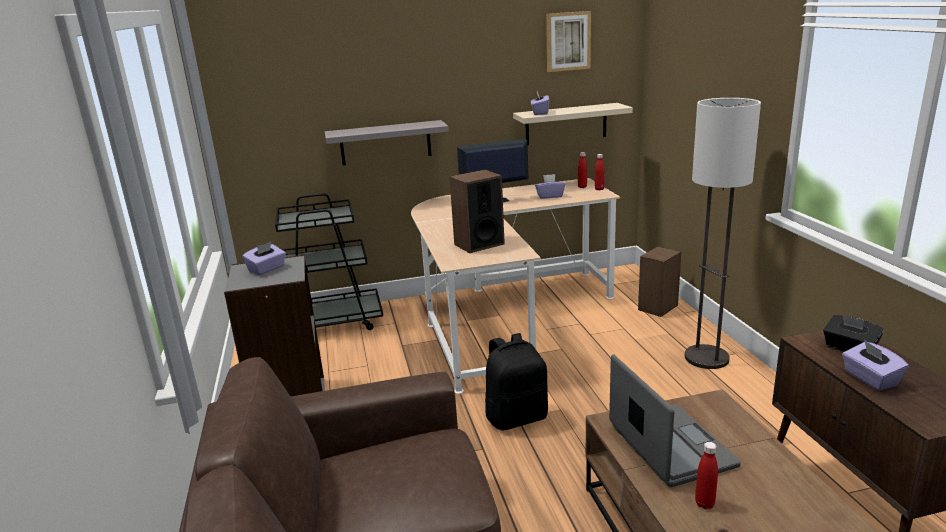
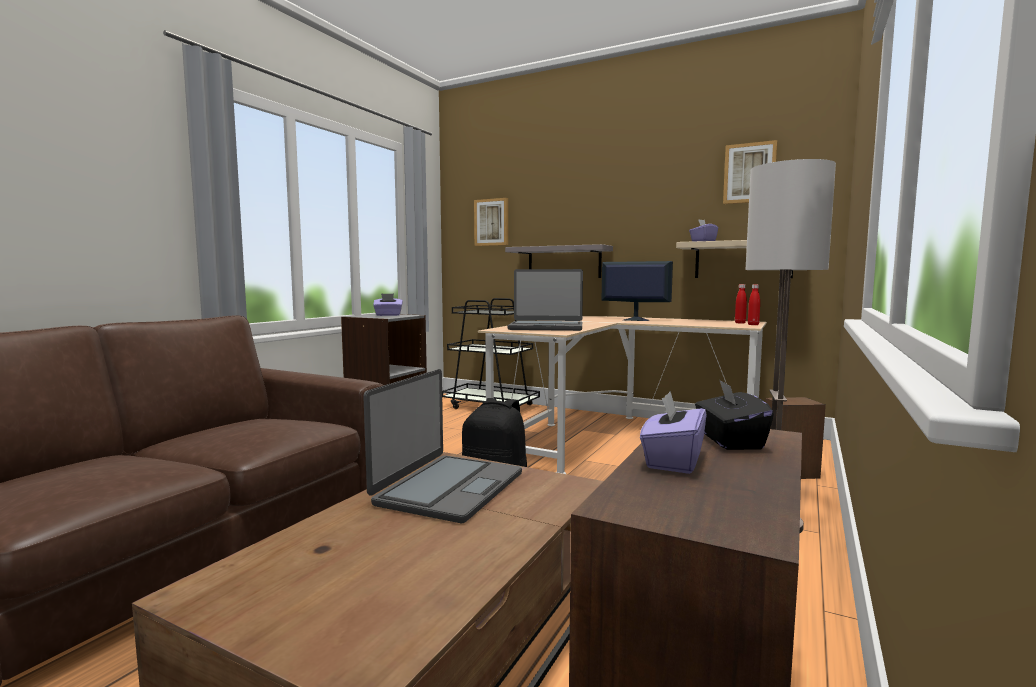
camera: 40 degrees right, 15 degrees down
speaker [449,170,505,253] -> laptop [507,269,583,331]
purple tissue box [535,174,565,199] -> none
red bottle [695,442,718,509] -> none
none -> picture [474,198,508,246]

